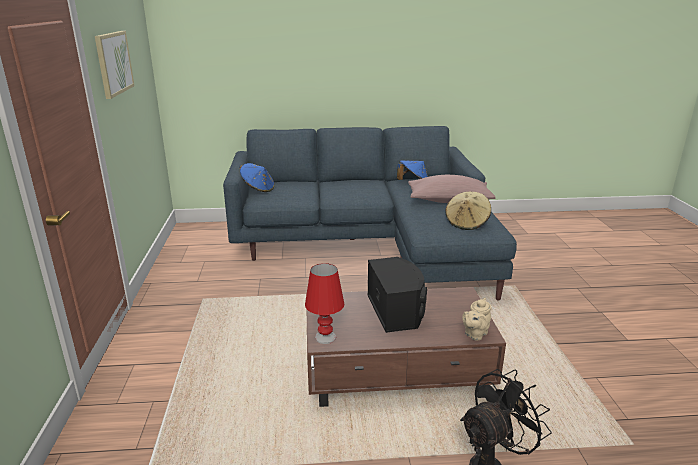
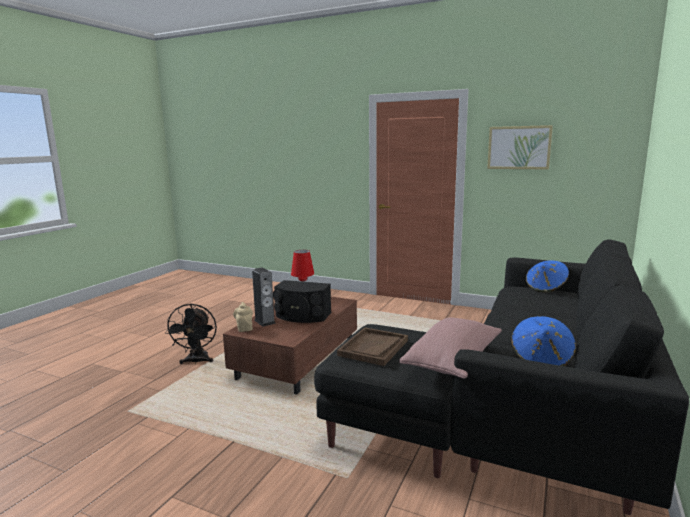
camera: 120 degrees right, 10 degrees down
blue sofa [223,126,517,300] -> black sofa [314,239,689,515]
beige hat [445,192,491,230] -> brown tray [337,327,408,366]
none -> speaker [252,267,276,327]

